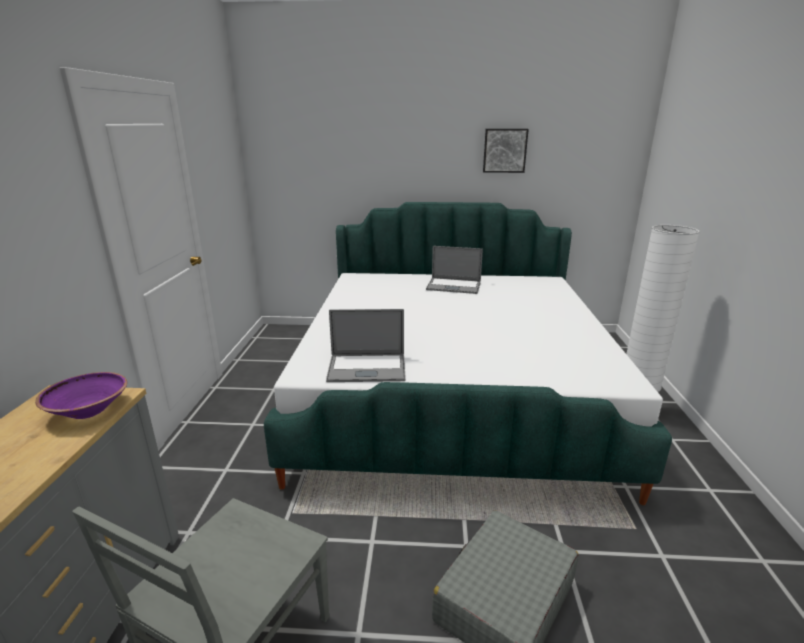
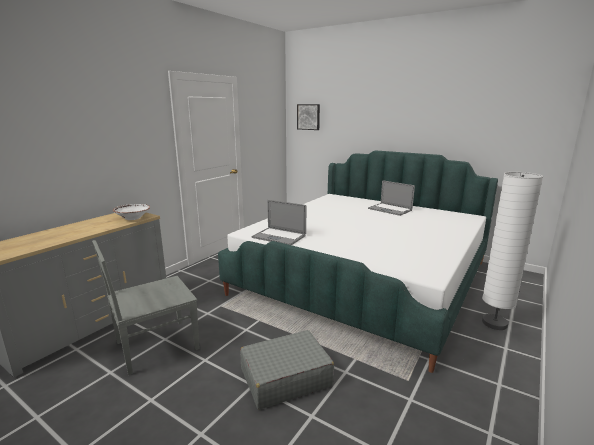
camera: 30 degrees right, 5 degrees down
purple bowl [35,372,127,419] -> white bowl [113,204,150,220]
picture [483,129,529,173] -> picture moved to [297,104,320,130]

